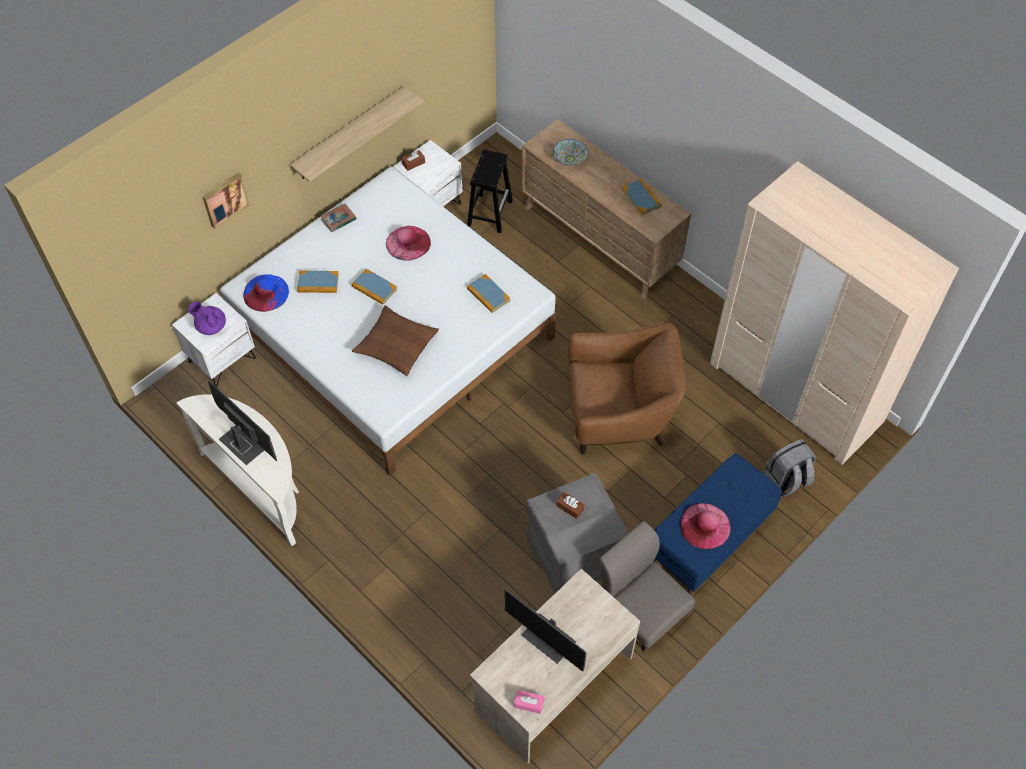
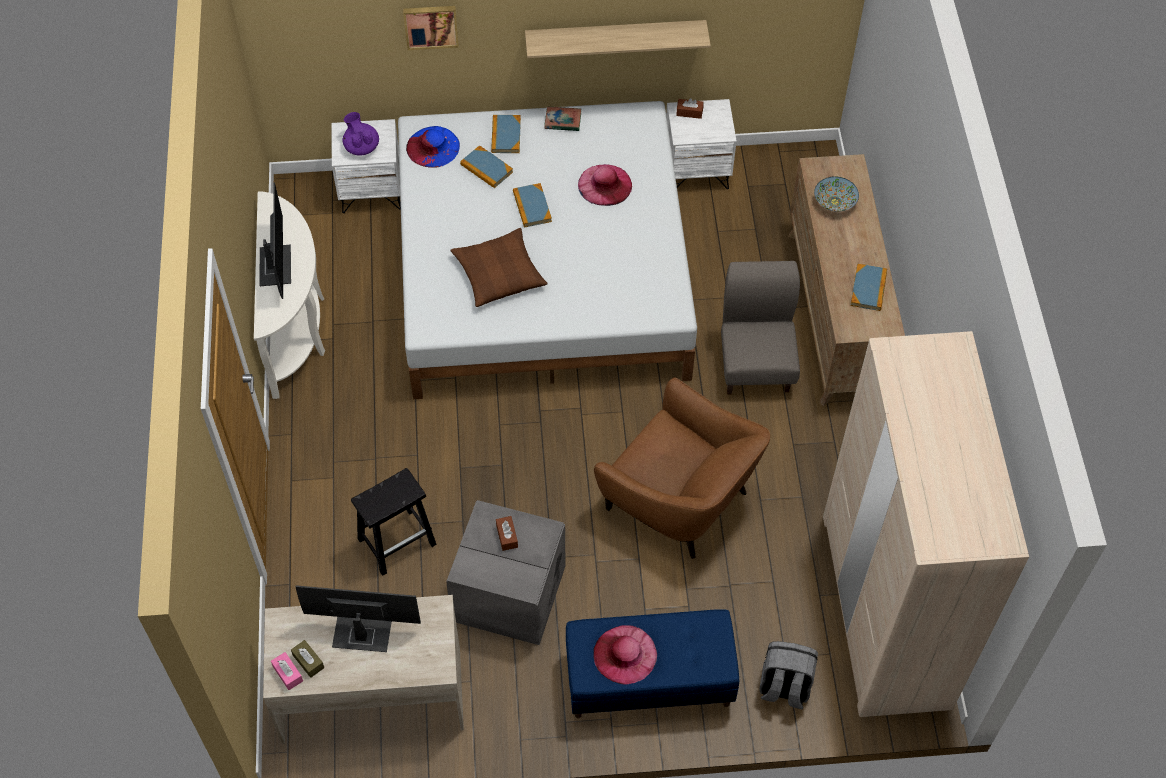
camera: 40 degrees right, 0 degrees up
black stool [467,150,513,233] -> black stool moved to [351,468,437,576]
book [467,274,510,313] -> book moved to [491,115,521,153]
monitor [505,589,586,672] -> monitor turned 105 degrees clockwise [295,585,421,652]
grey chair [600,521,695,652] -> grey chair moved to [721,261,800,395]
none -> brown tissue box [291,640,324,678]

